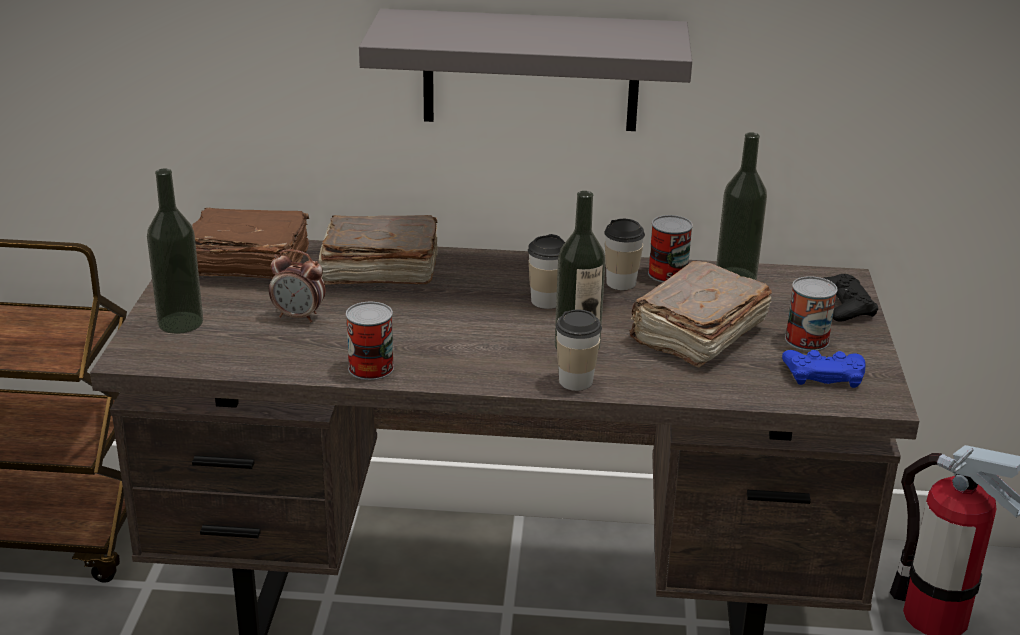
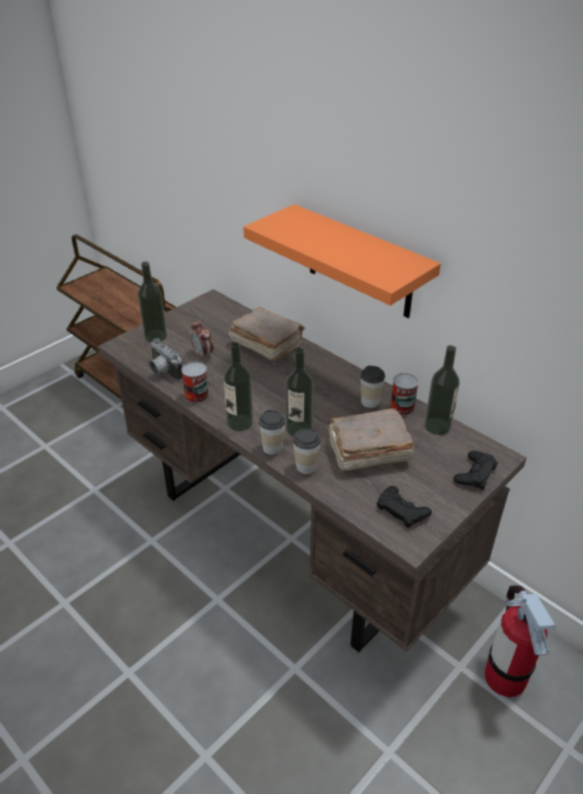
camera: 40 degrees right, 10 degrees up
brown book [192,208,309,279] -> none
grey shelf [359,9,692,131] -> orange shelf [243,204,441,318]
cup [528,234,565,309] -> cup moved to [293,428,320,474]
blue game controller [782,350,865,388] -> black game controller [377,486,432,528]
can [785,276,838,351] -> none
none -> camera [150,338,183,380]
none -> bottle [224,342,253,431]

